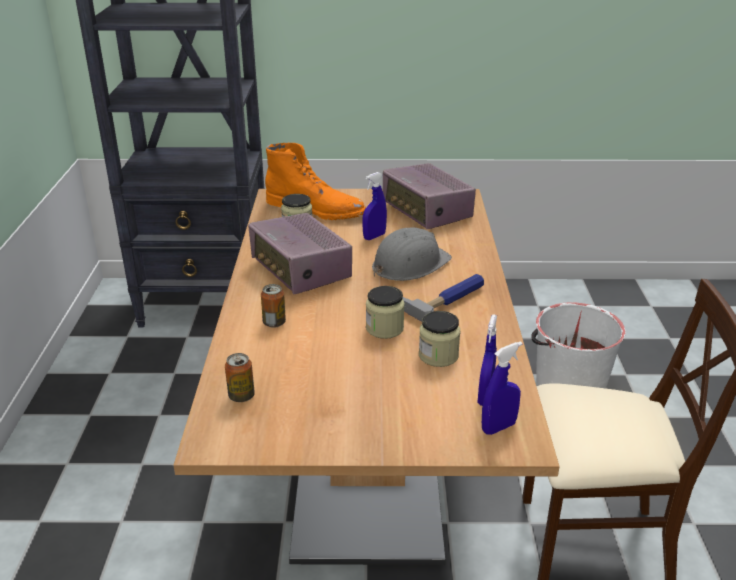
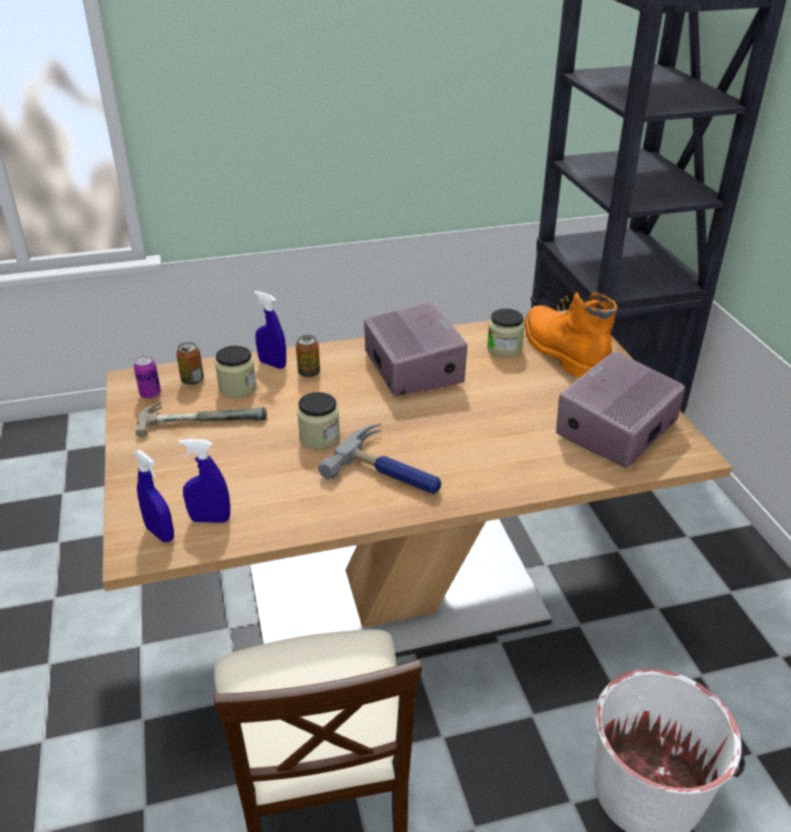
camera: 75 degrees right, 5 degrees up
radio [248,213,352,294] -> radio turned 120 degrees clockwise [364,301,468,396]
orange boot [265,143,366,220] -> orange boot turned 150 degrees clockwise [524,292,618,378]
blue spray bottle [362,172,387,240] -> blue spray bottle moved to [254,291,286,369]
grey hard hat [372,227,452,281] -> none
jar [419,311,460,367] -> jar moved to [215,346,256,398]
none -> can [134,356,161,399]
none -> hammer [135,402,267,437]

